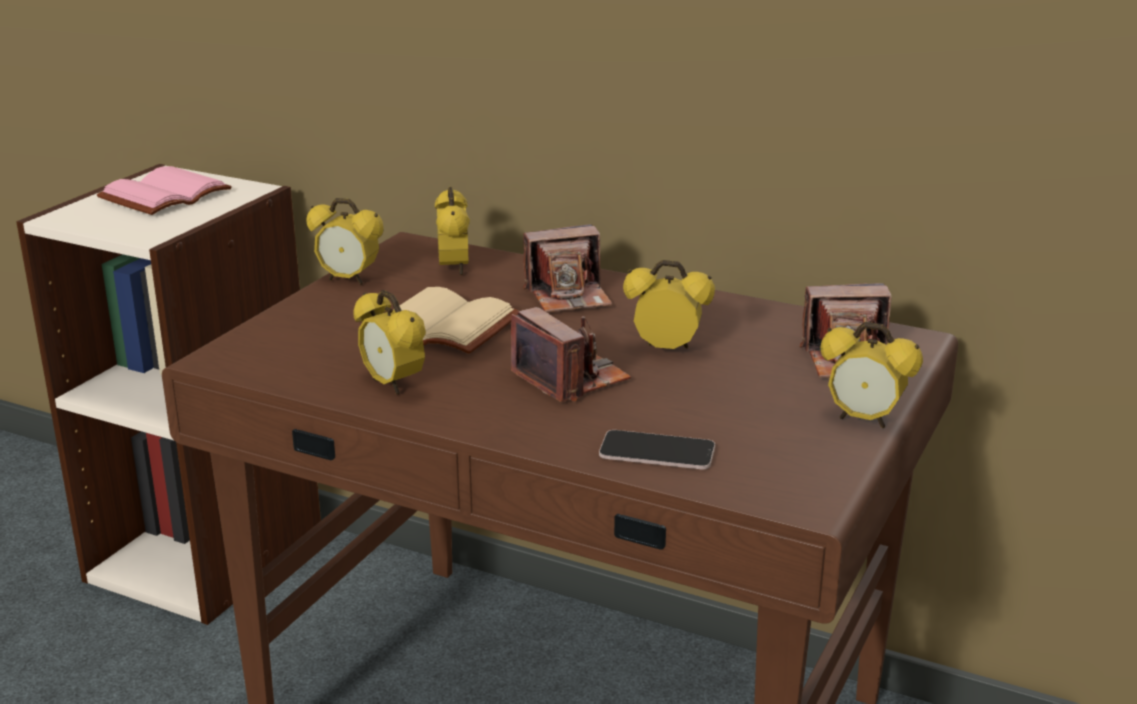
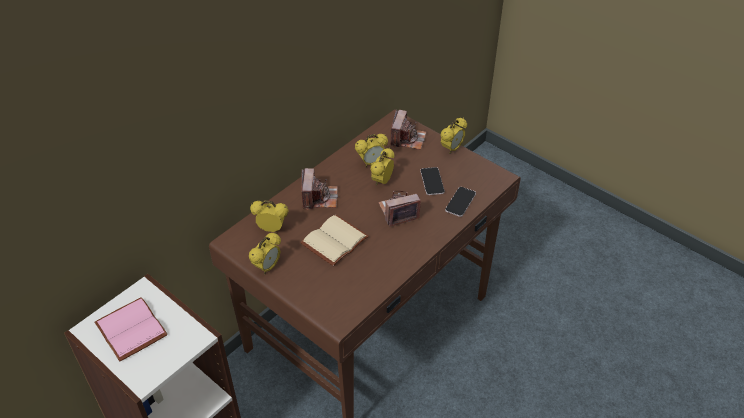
camera: 75 degrees left, 20 degrees up
alarm clock [353,290,426,395] -> alarm clock moved to [355,134,388,167]
none -> phone [420,167,445,195]

